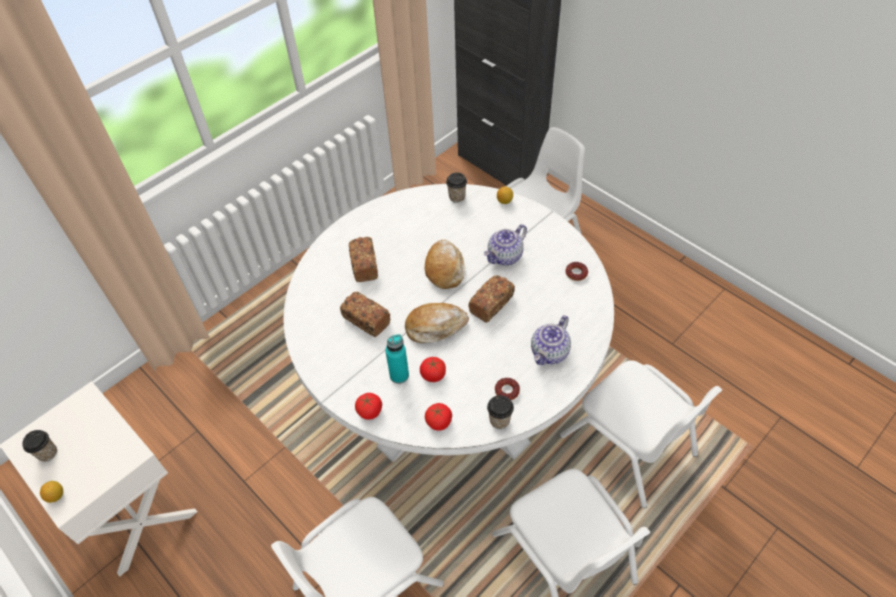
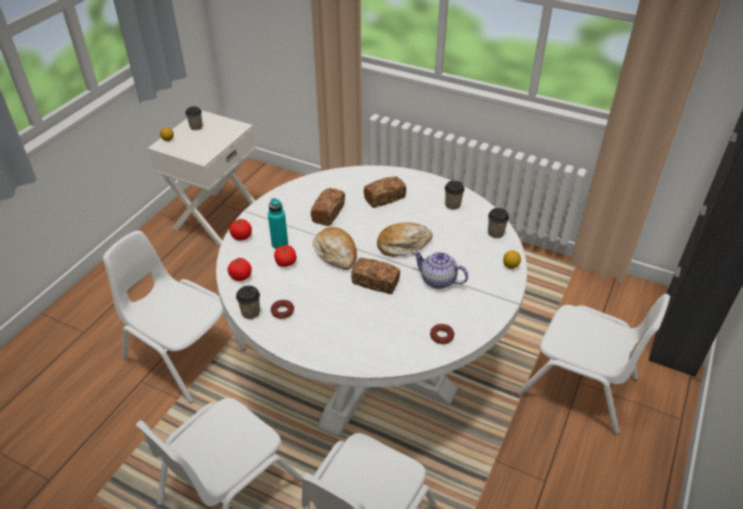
camera: 70 degrees right, 10 degrees down
teapot [531,315,571,365] -> none
none -> cup [445,180,465,210]

